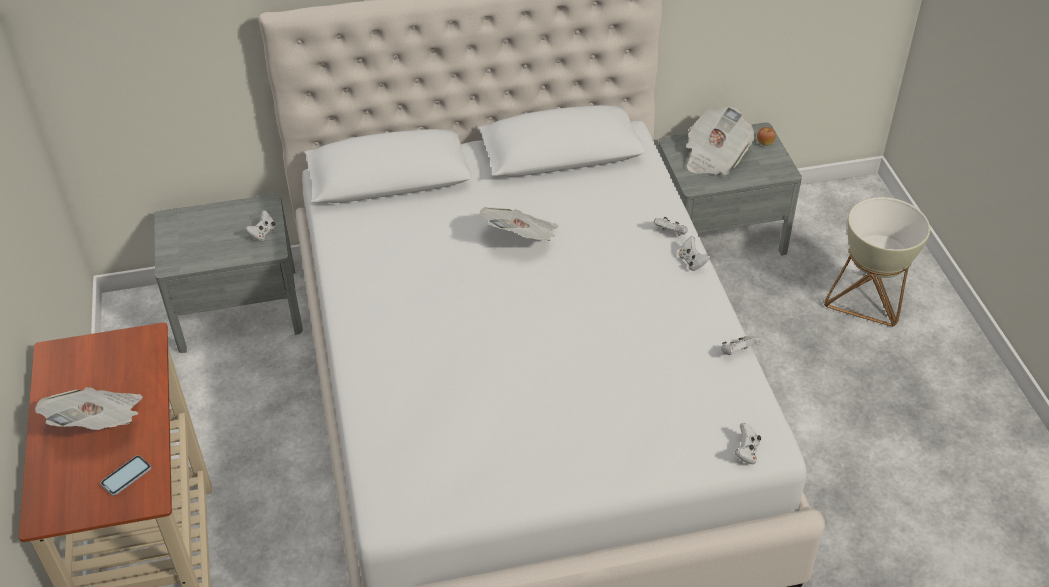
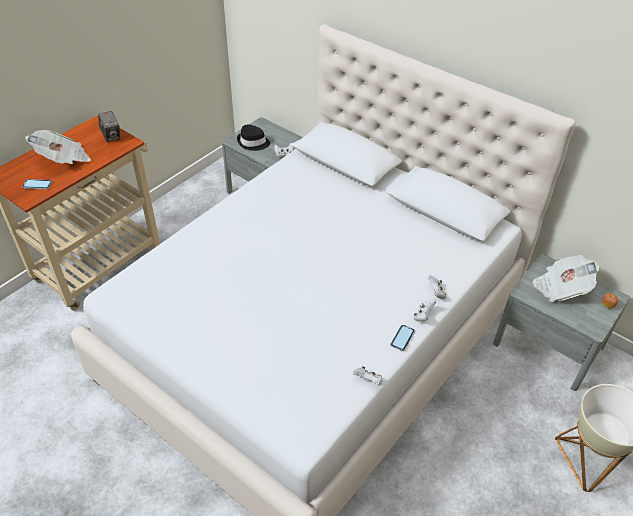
camera: 50 degrees right, 0 degrees up
newspaper [480,207,558,241] -> none
white game controller [734,423,761,464] -> none
none -> camera [98,111,120,142]
none -> black hat [237,125,270,151]
none -> phone [391,325,415,351]

